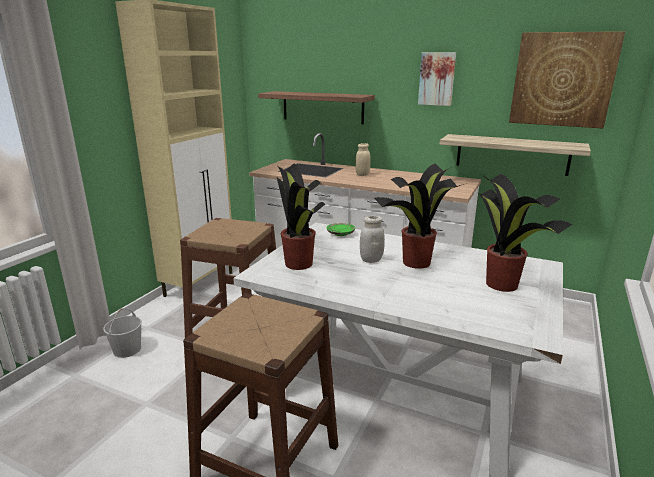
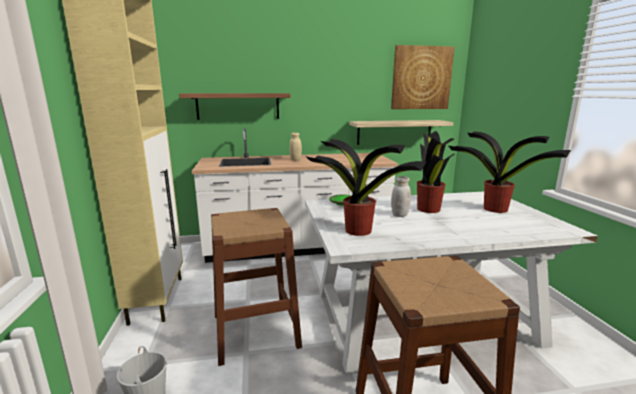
camera: 35 degrees left, 5 degrees down
picture [418,52,456,106] -> none

